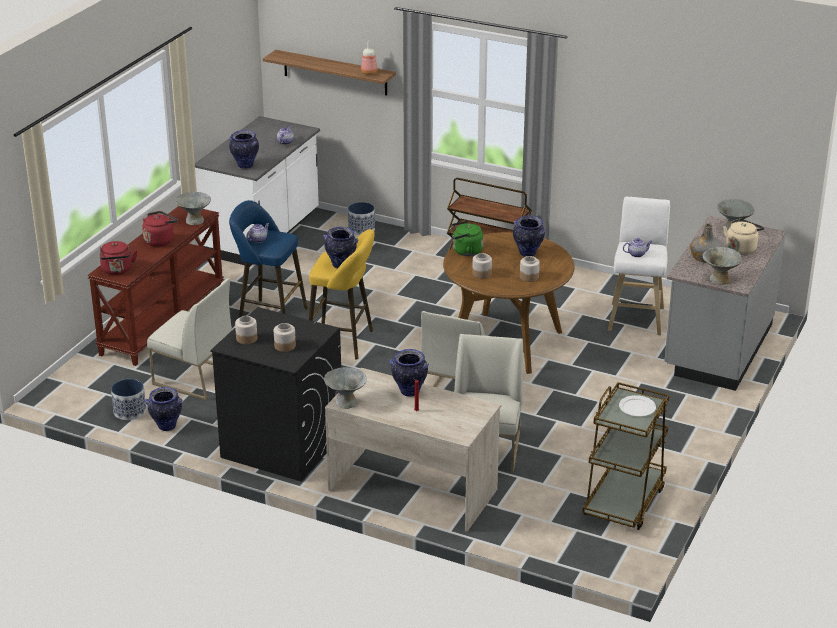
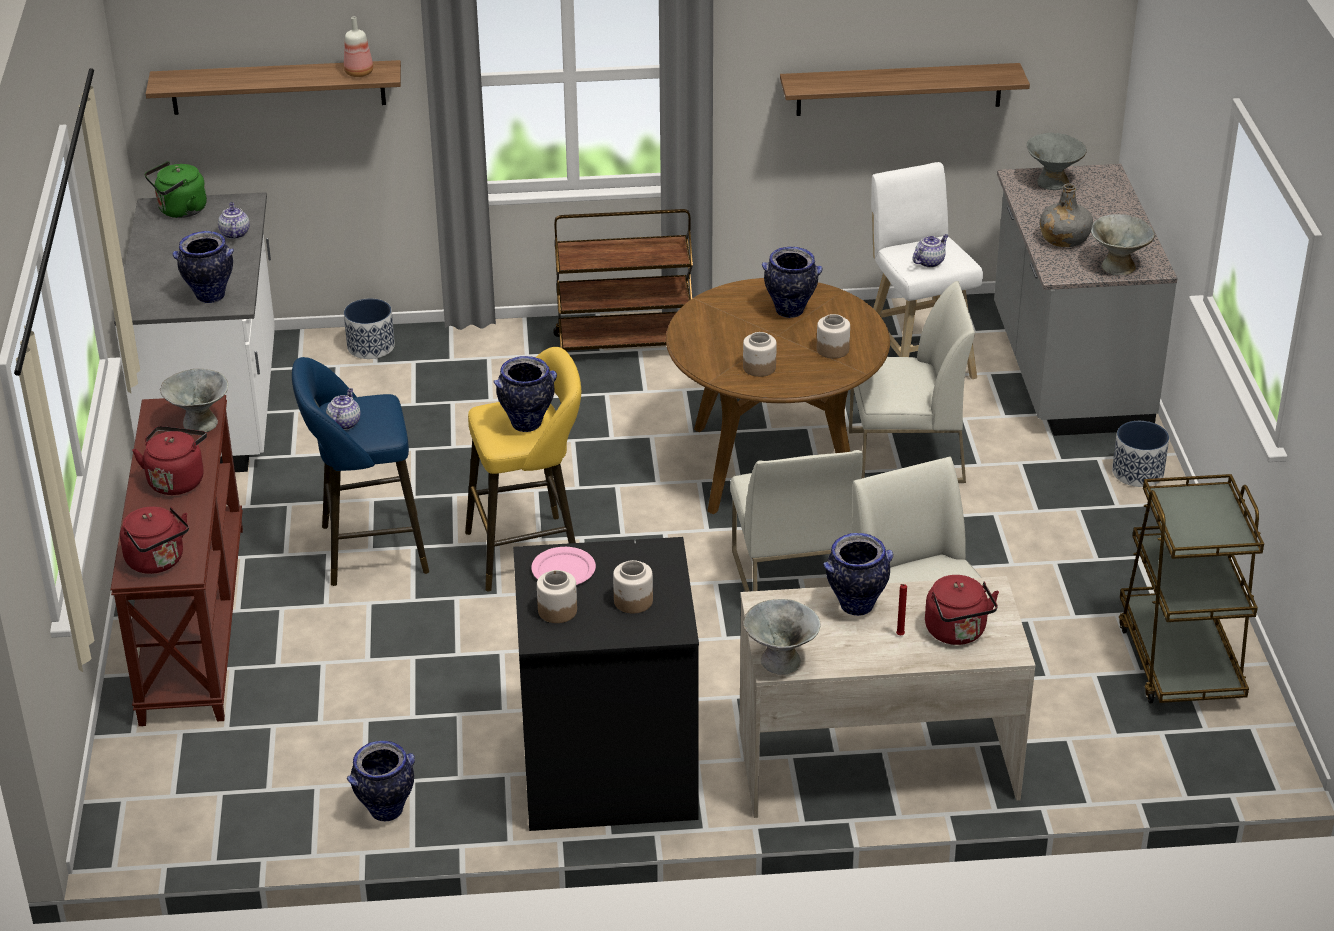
camera: 30 degrees left, 5 degrees up
planter [111,379,146,420] -> planter moved to [1112,421,1169,487]
white chair [147,278,232,401] -> white chair moved to [849,281,975,483]
green kettle [451,221,483,256] -> green kettle moved to [145,161,207,218]
white plate [619,395,656,416] -> none
beige kettle [723,218,764,255] -> none
none -> pink plate [531,547,596,585]
none -> shelf [780,63,1030,116]
none -> red kettle [925,575,999,645]

